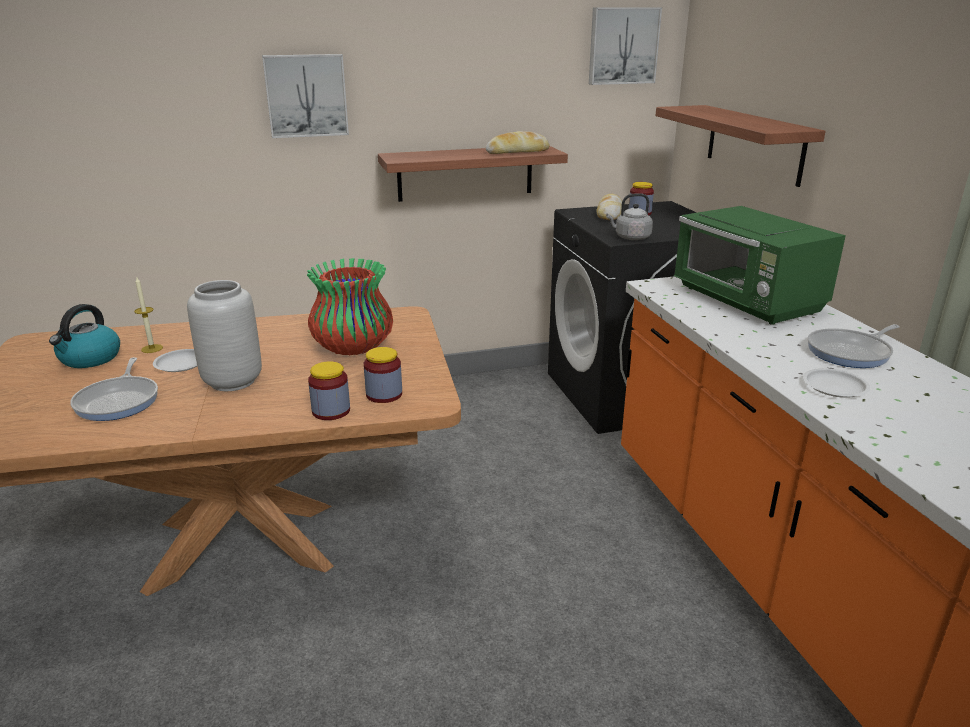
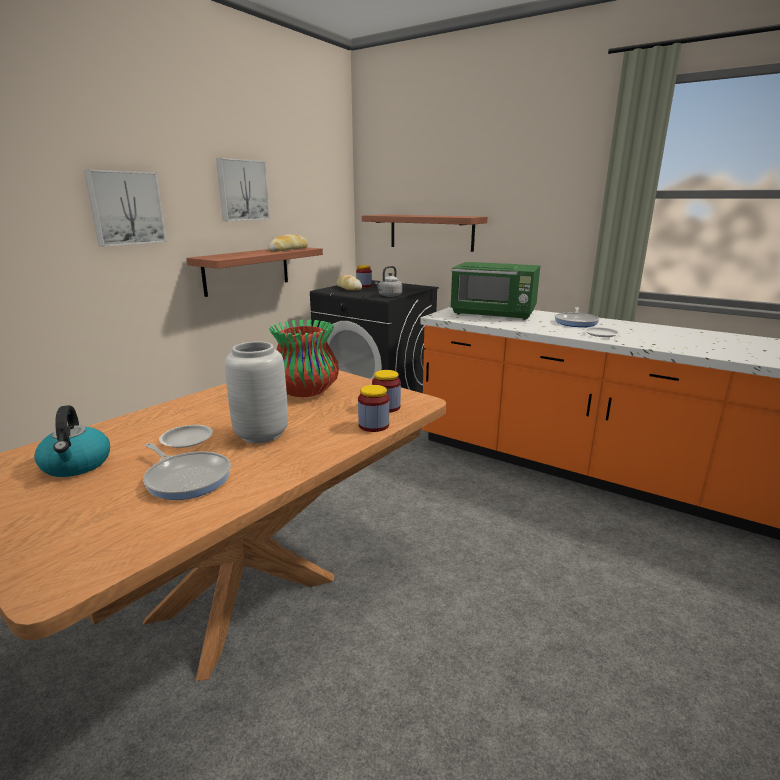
camera: 40 degrees left, 5 degrees down
candle [134,277,163,353] -> none
picture [589,7,662,85] -> picture moved to [216,158,270,221]

